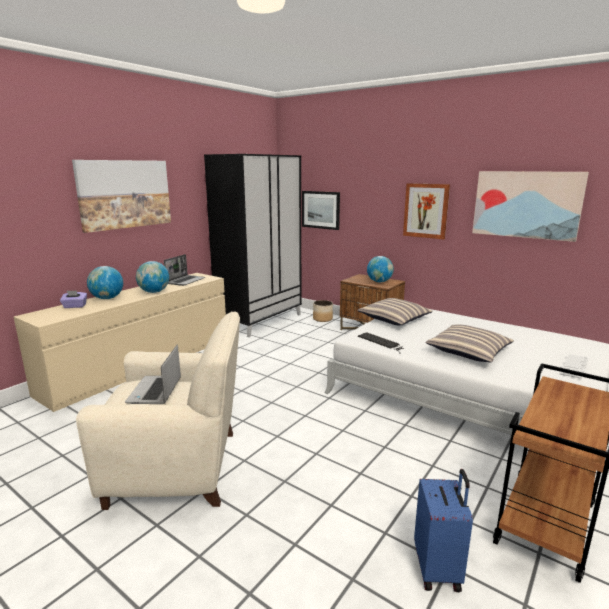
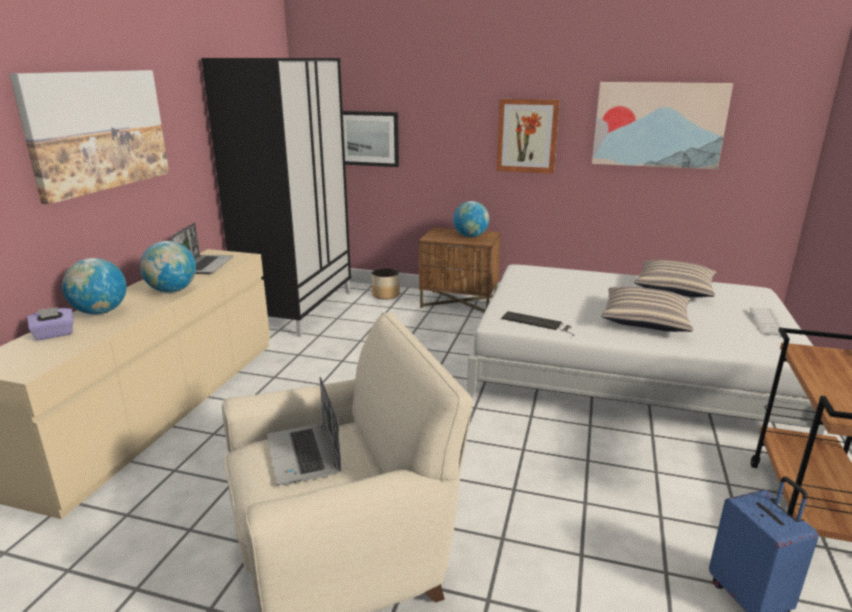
camera: 20 degrees left, 5 degrees up
pillow [357,298,433,325] -> pillow moved to [634,260,717,297]

